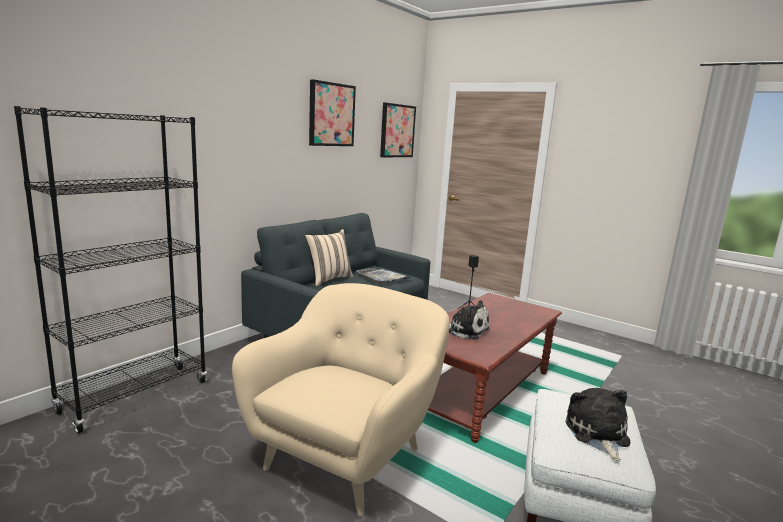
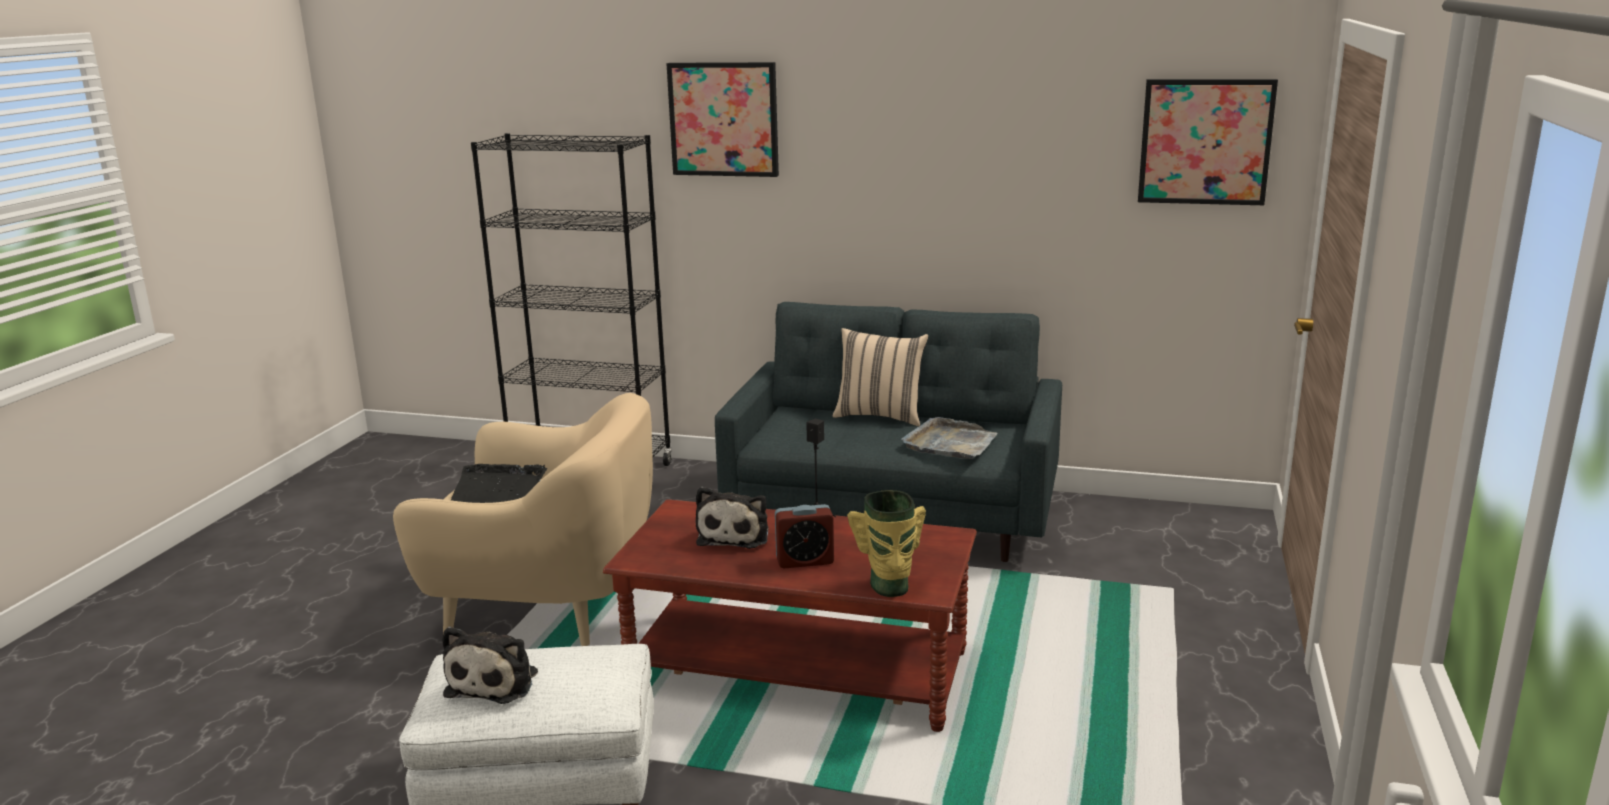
camera: 70 degrees right, 5 degrees up
picture [309,79,356,146] -> picture moved to [666,62,779,177]
plush toy [566,388,630,461] -> plush toy turned 120 degrees clockwise [442,626,538,704]
none -> black tray [451,464,547,503]
none -> alarm clock [775,504,834,568]
none -> vase [847,490,926,597]

